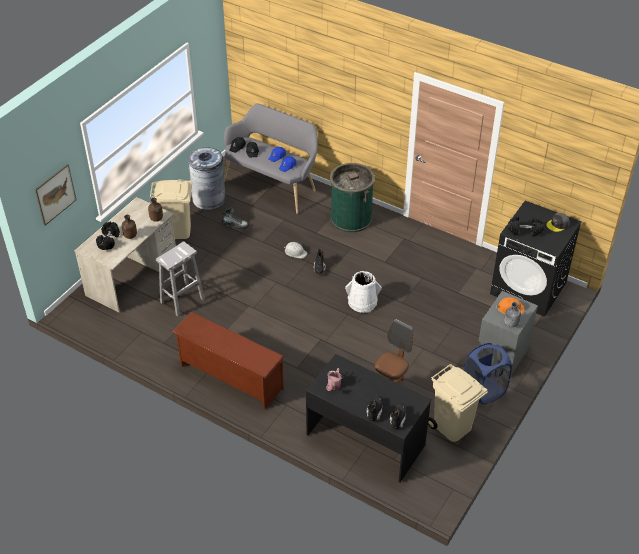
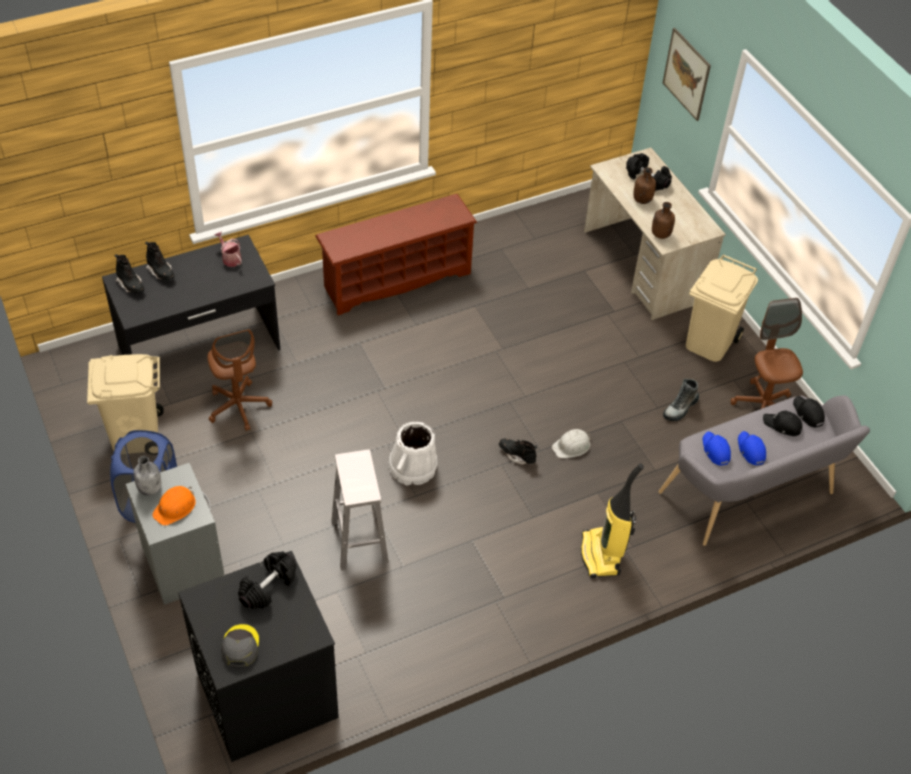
camera: 120 degrees right, 5 degrees up
white stool [156,241,205,317] -> white stool moved to [331,449,389,571]
grey trash can [188,147,225,210] -> brown office chair [731,298,803,409]
green trash can [330,163,375,233] -> vacuum cleaner [581,463,644,578]

